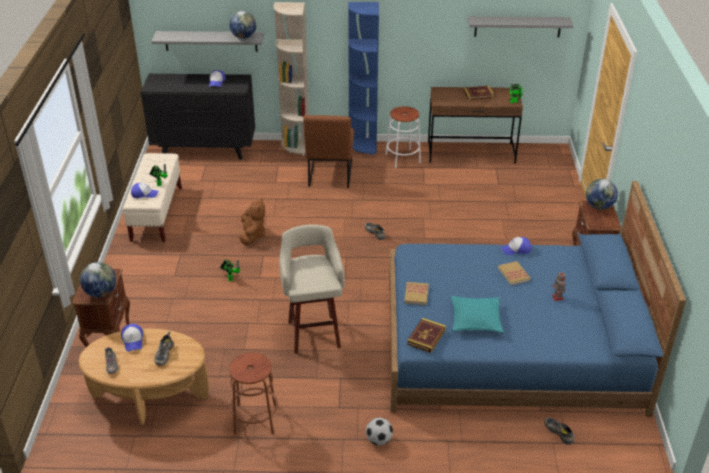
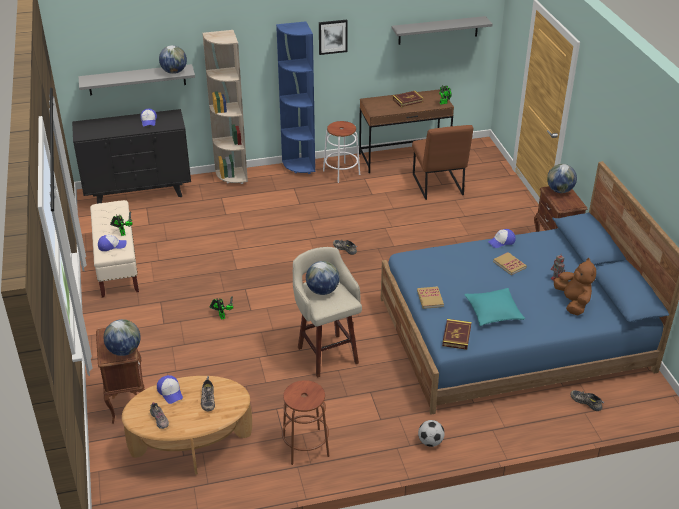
camera: 15 degrees left, 0 degrees up
brown plush toy [239,198,266,245] -> brown plush toy moved to [554,258,596,315]
brown chair [303,115,354,188] -> brown chair moved to [412,125,473,200]
none -> globe [306,261,340,295]
none -> picture [319,20,348,55]

